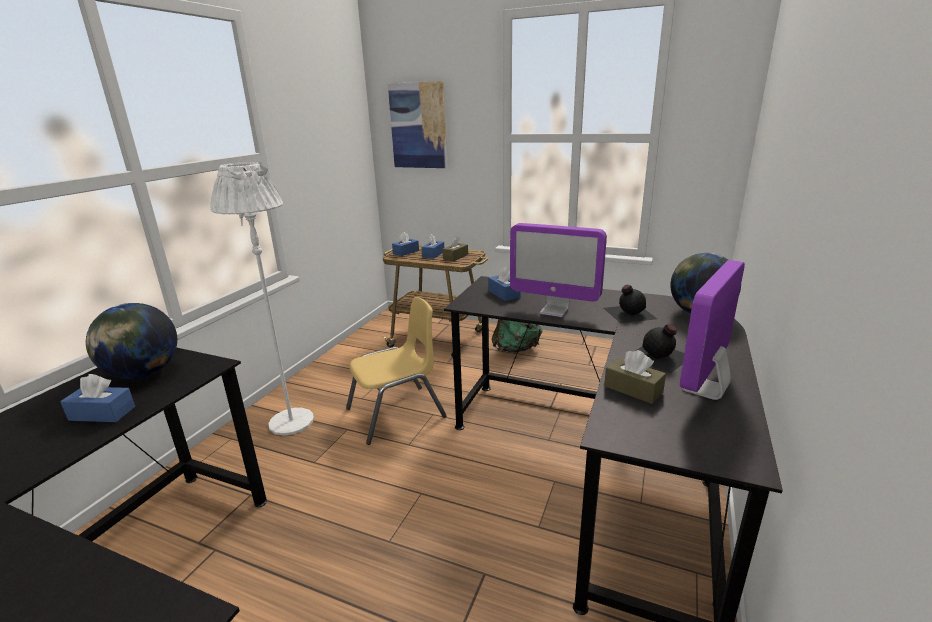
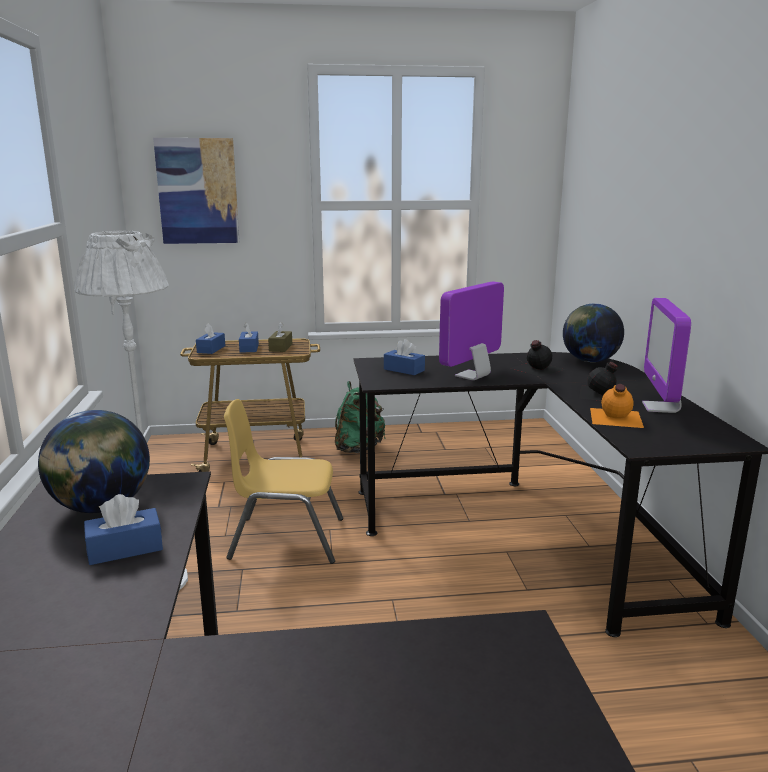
camera: 30 degrees left, 5 degrees down
yellow chair [346,297,447,445] -> yellow chair turned 120 degrees counterclockwise [224,399,343,564]
monitor [510,223,607,317] -> monitor turned 135 degrees clockwise [439,281,504,380]
brown tissue box [604,350,666,404] -> orange bottle [590,384,644,428]

